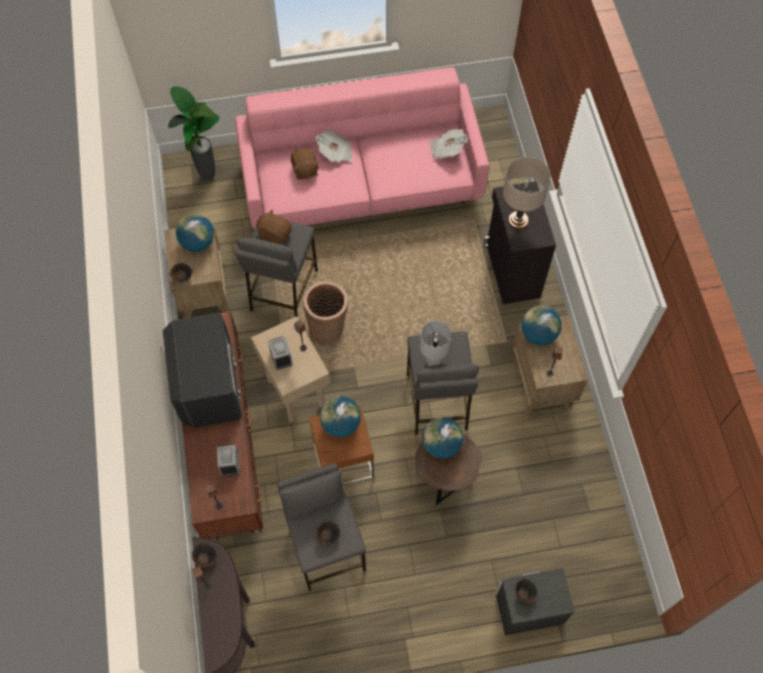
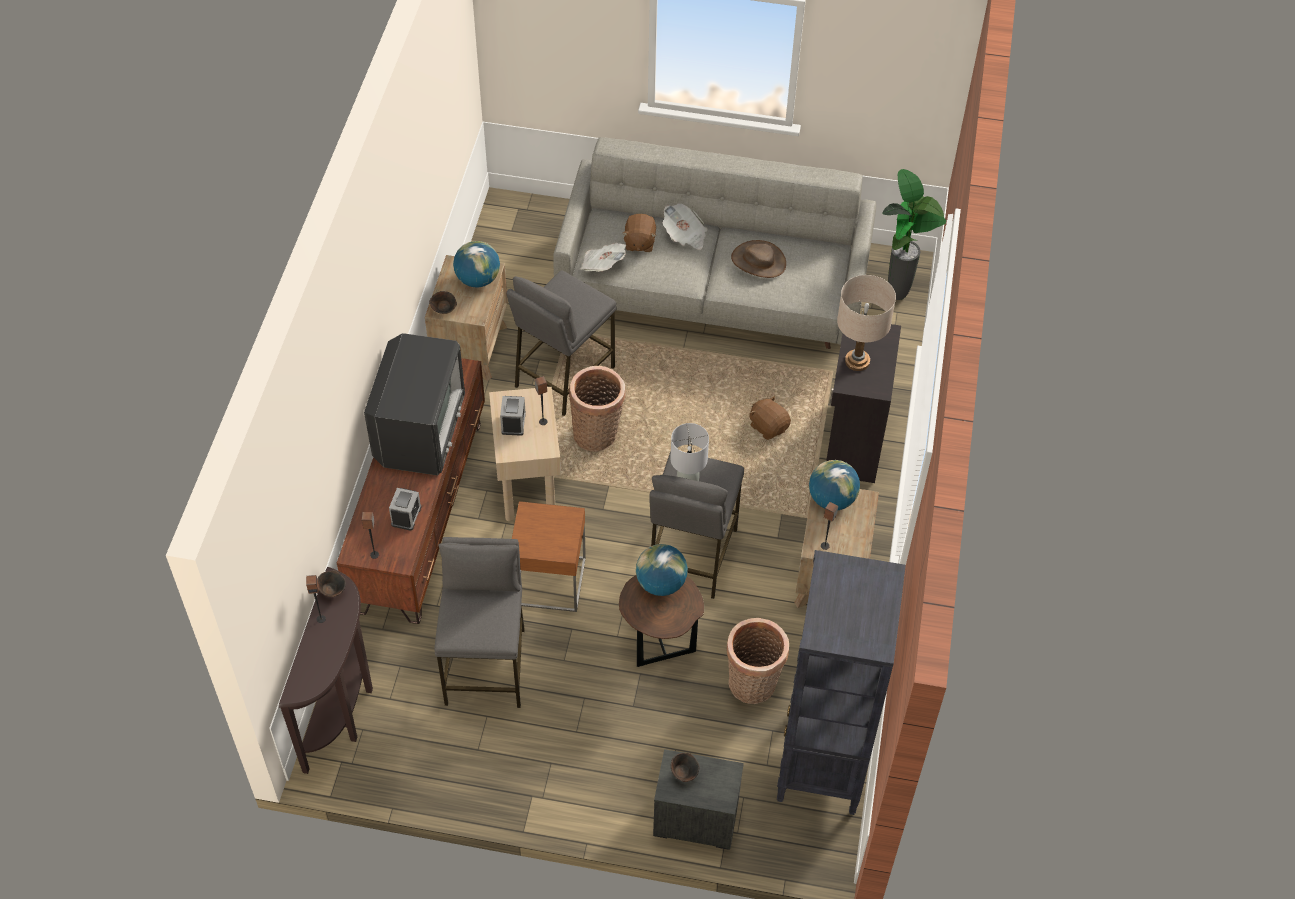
camera: 20 degrees right, 10 degrees down
potted plant [168,86,220,180] -> potted plant moved to [882,169,946,300]
pink sofa [235,67,489,229] -> grey sofa [553,137,876,349]
brown plush toy [257,209,292,244] -> brown plush toy moved to [750,396,791,440]
brown bowl [316,521,340,545] -> none
globe [320,396,361,437] -> none
newspaper [429,129,467,158] -> newspaper moved to [581,243,626,272]
none -> basket [727,618,789,704]
none -> brown hat [731,240,786,278]
none -> black bookcase [777,550,906,815]

